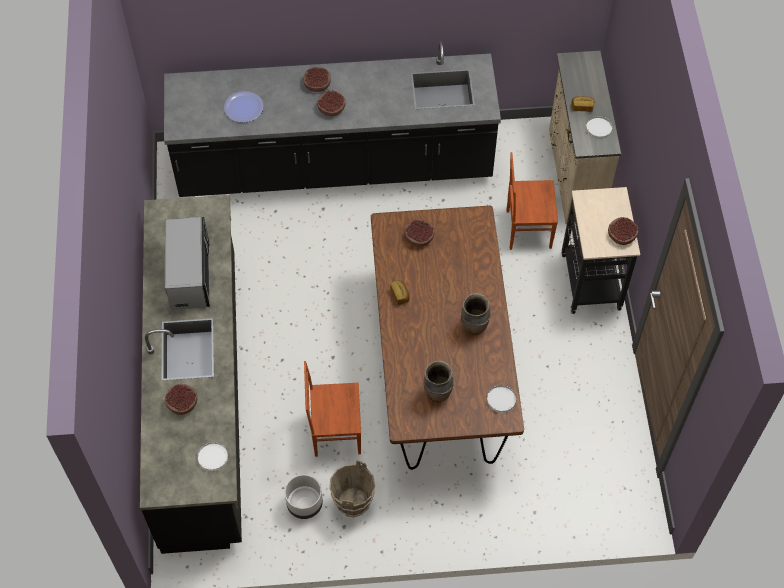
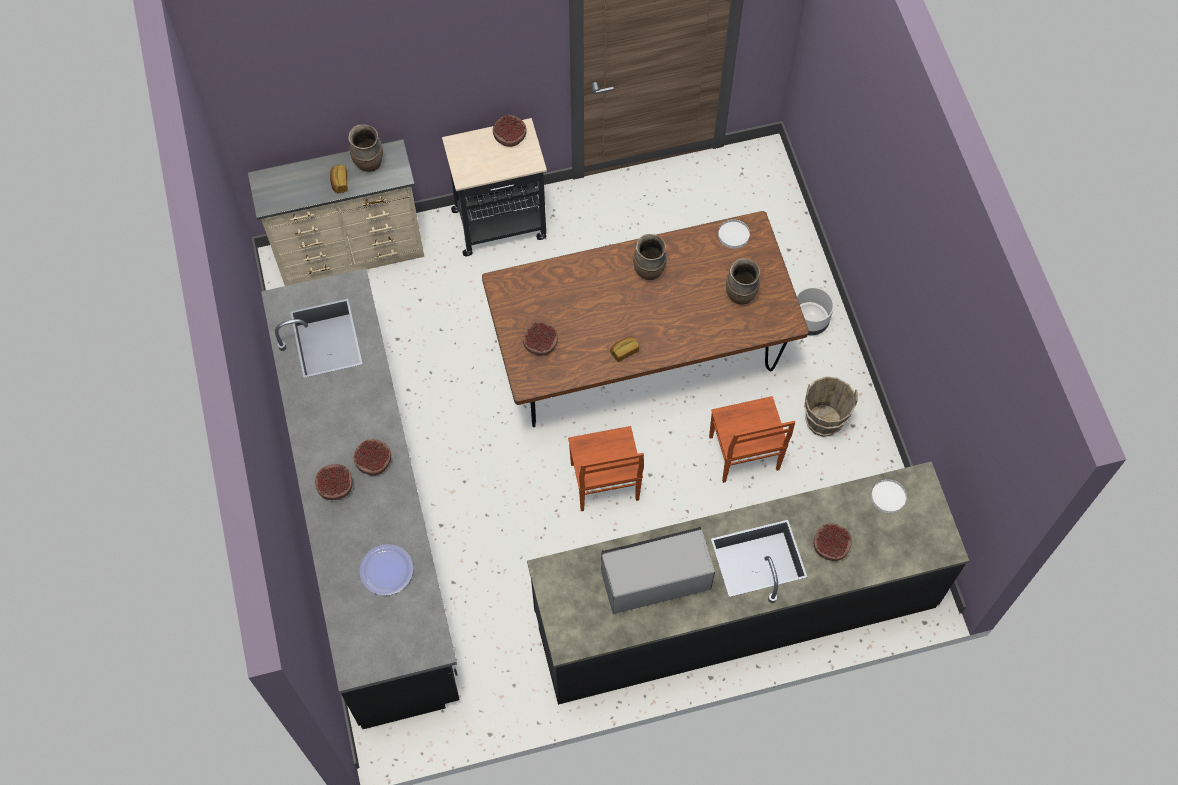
camera: 100 degrees left, 5 degrees up
grey planter [285,475,323,519] -> grey planter moved to [797,287,834,335]
brown chair [507,152,558,250] -> brown chair moved to [568,426,644,511]
white plate [586,116,613,139] -> brown vase [348,124,383,172]

